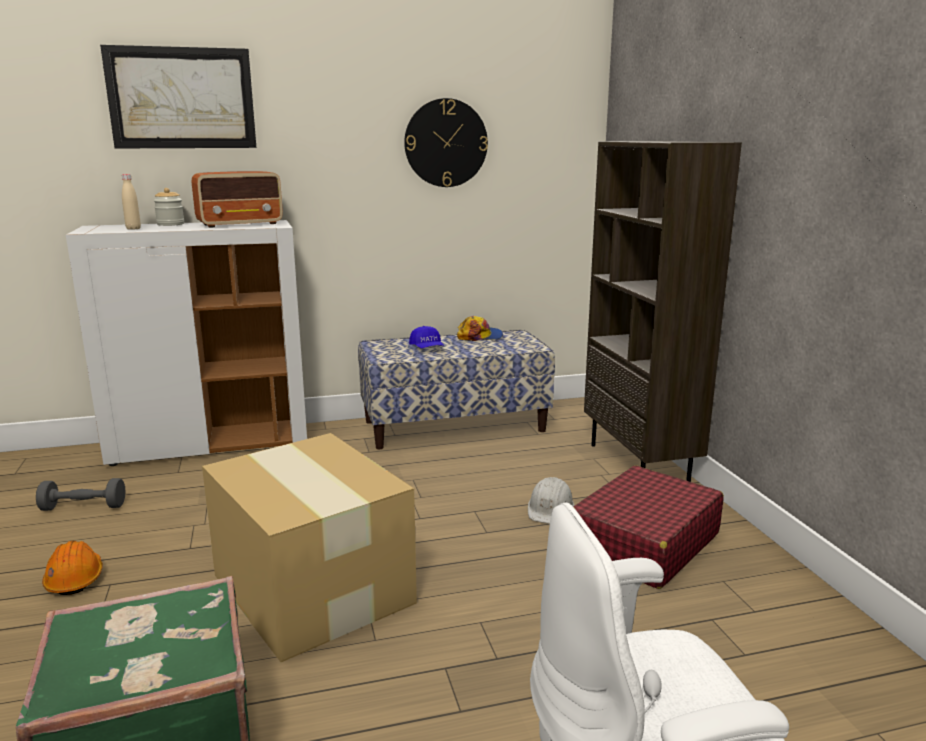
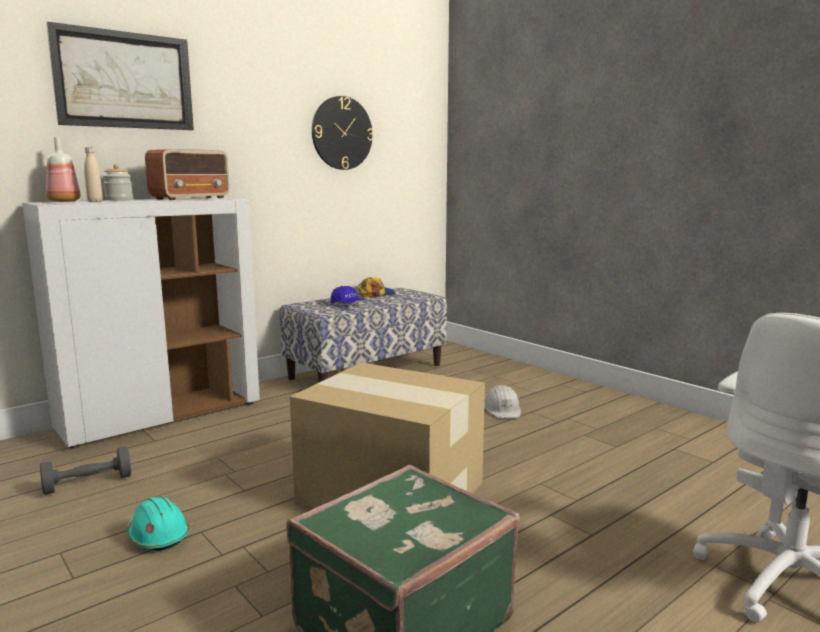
camera: 25 degrees left, 5 degrees down
orange hard hat [42,541,103,595] -> turquoise hard hat [127,496,189,551]
red suitcase [574,466,724,589] -> none
brown bookcase [584,141,742,482] -> none
none -> bottle [46,137,81,202]

